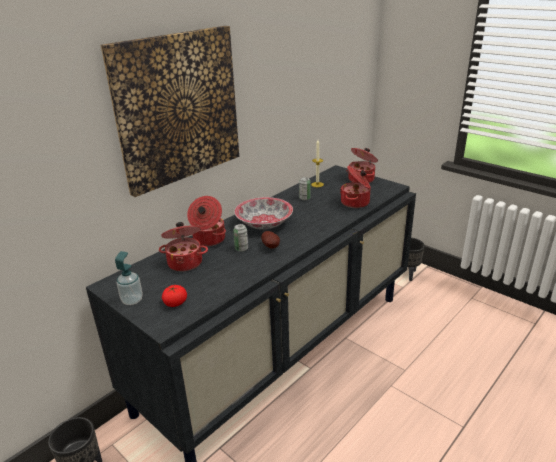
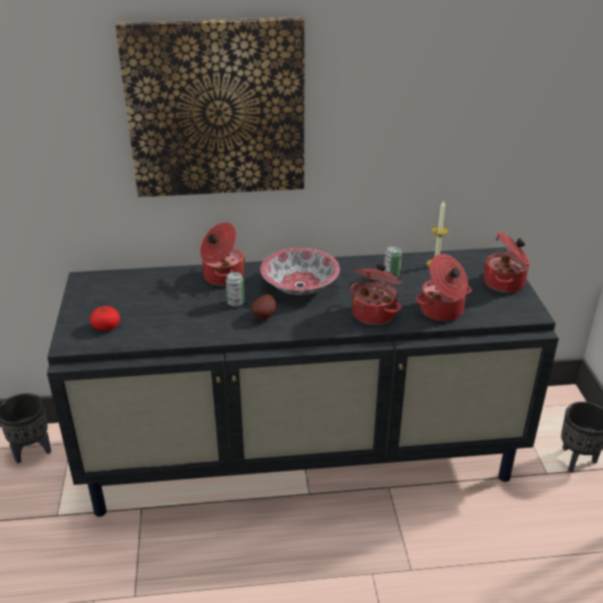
camera: 40 degrees right, 5 degrees up
soap dispenser [115,251,143,305] -> none
cooking pot [159,222,208,271] -> cooking pot moved to [350,264,402,325]

